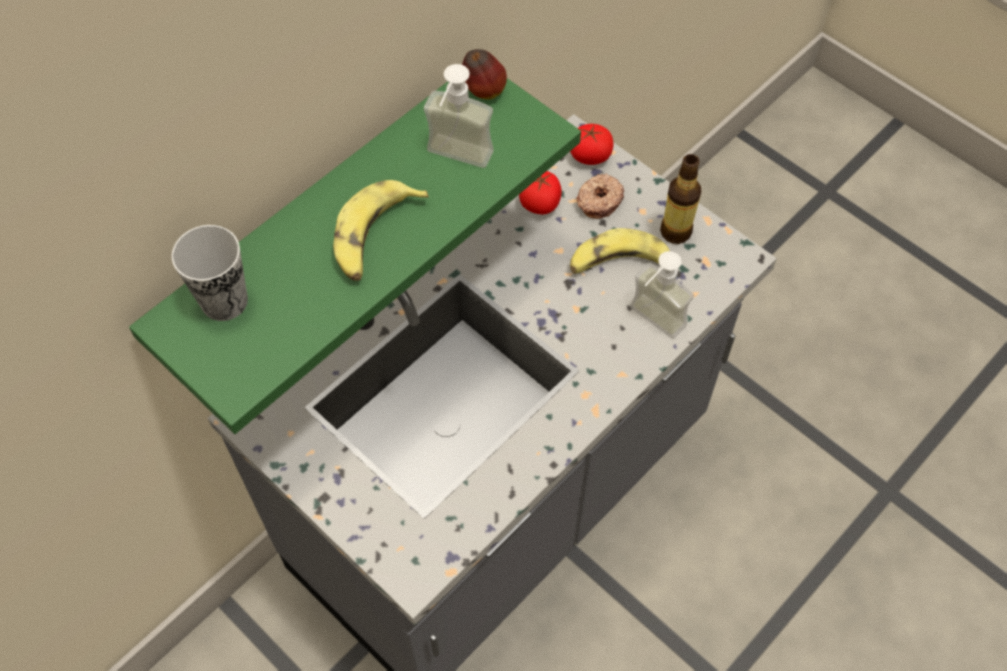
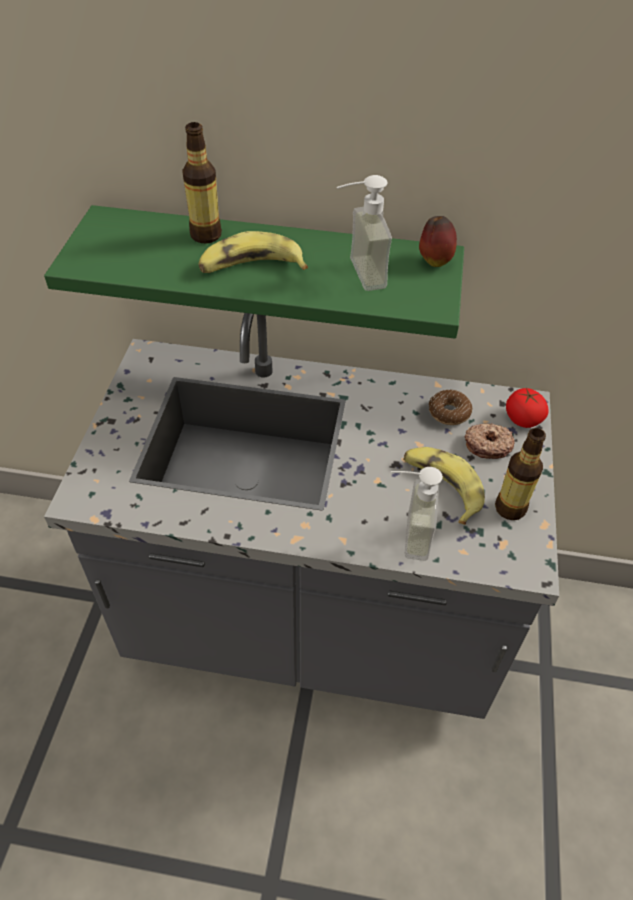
camera: 55 degrees right, 10 degrees down
cup [172,225,248,321] -> none
tomato [519,171,562,214] -> donut [429,390,472,425]
none -> bottle [182,122,222,243]

